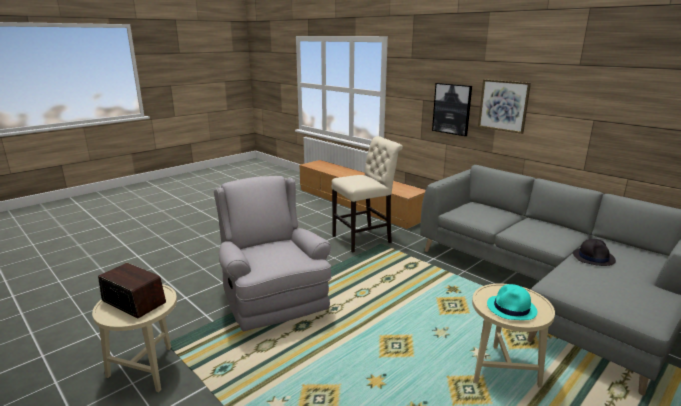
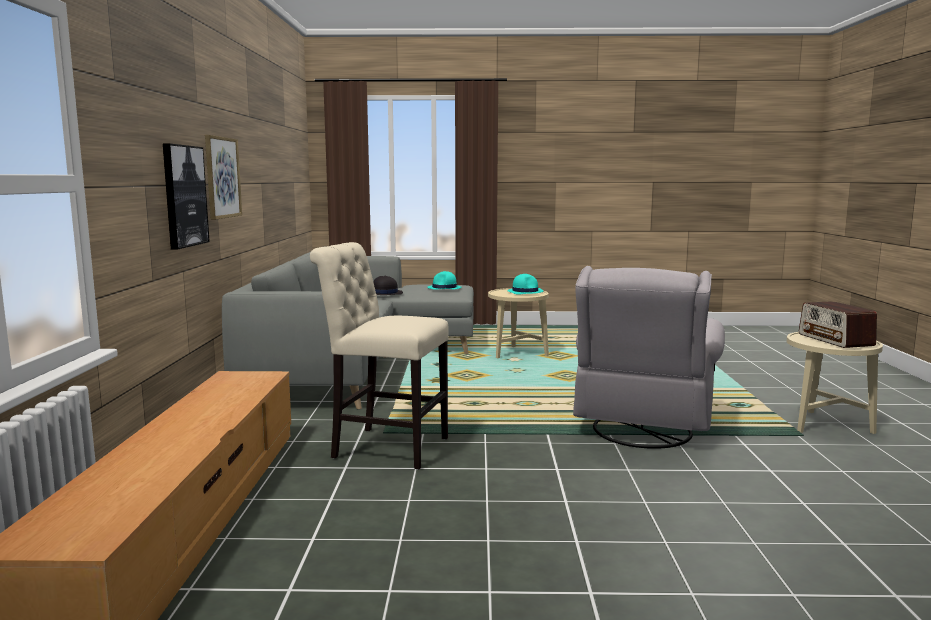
camera: 135 degrees left, 10 degrees down
none -> turquoise hat [427,271,461,290]

